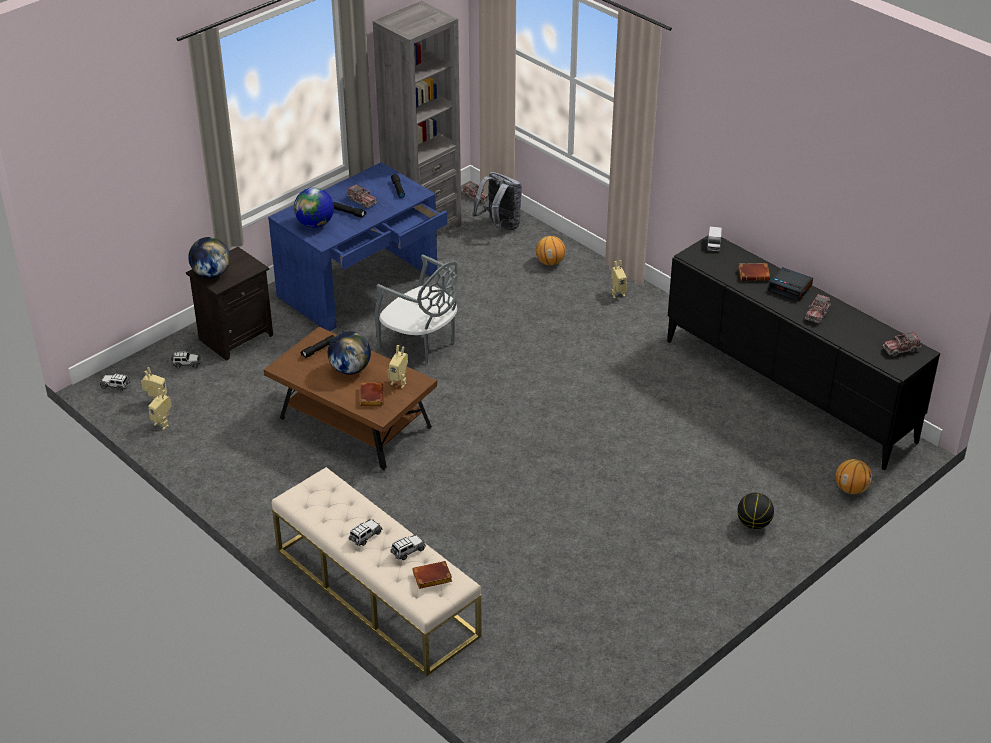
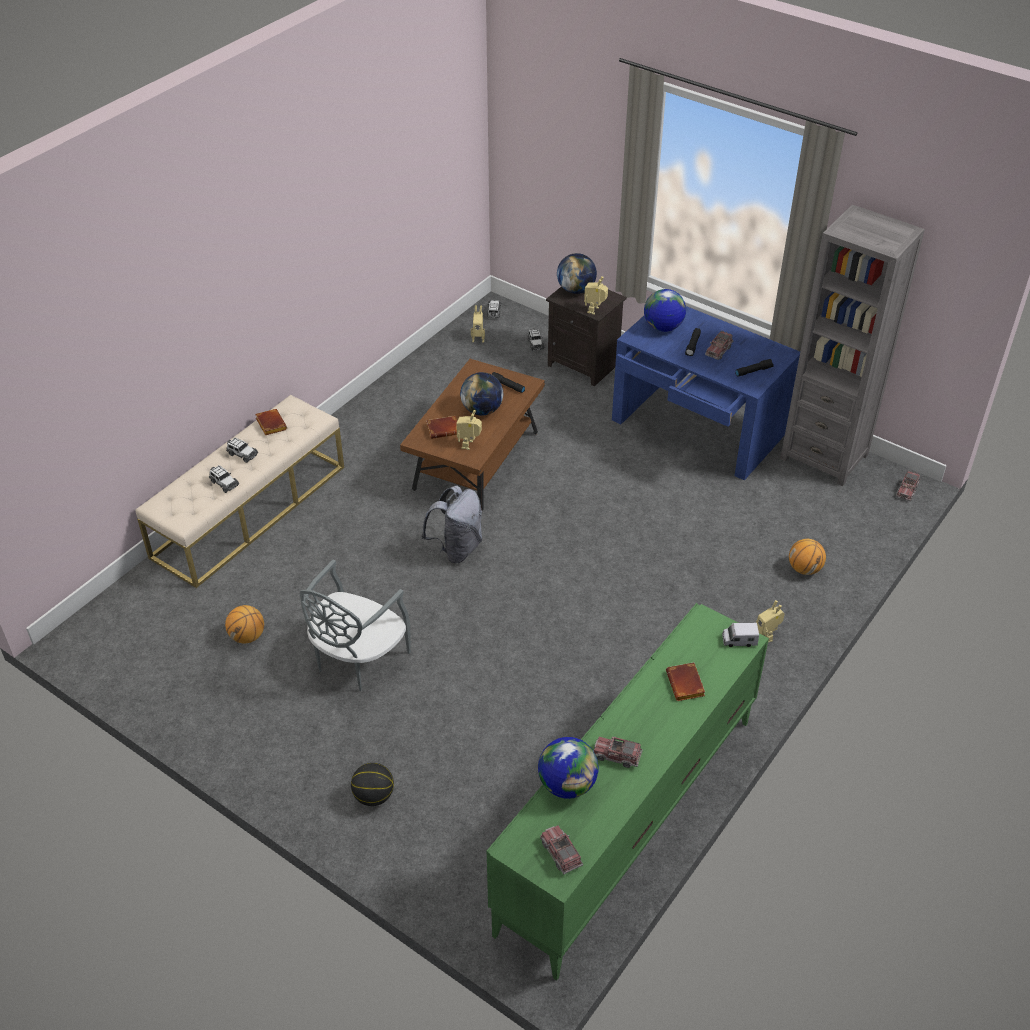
camera: 80 degrees right, 5 degrees up
toy robot [148,388,172,430] -> toy robot moved to [584,276,608,315]
grey chair [374,254,458,364] -> grey chair moved to [299,560,411,691]
brown book [413,561,452,589] -> brown book moved to [255,409,287,435]
grey backpack [472,172,522,230] -> grey backpack moved to [421,485,482,563]
black cabinet [667,235,940,470] -> green cabinet [487,603,769,981]
alarm clock [768,267,813,301] -> none
basketball [836,459,872,494] -> basketball moved to [225,605,264,643]
none -> globe [538,737,598,799]

